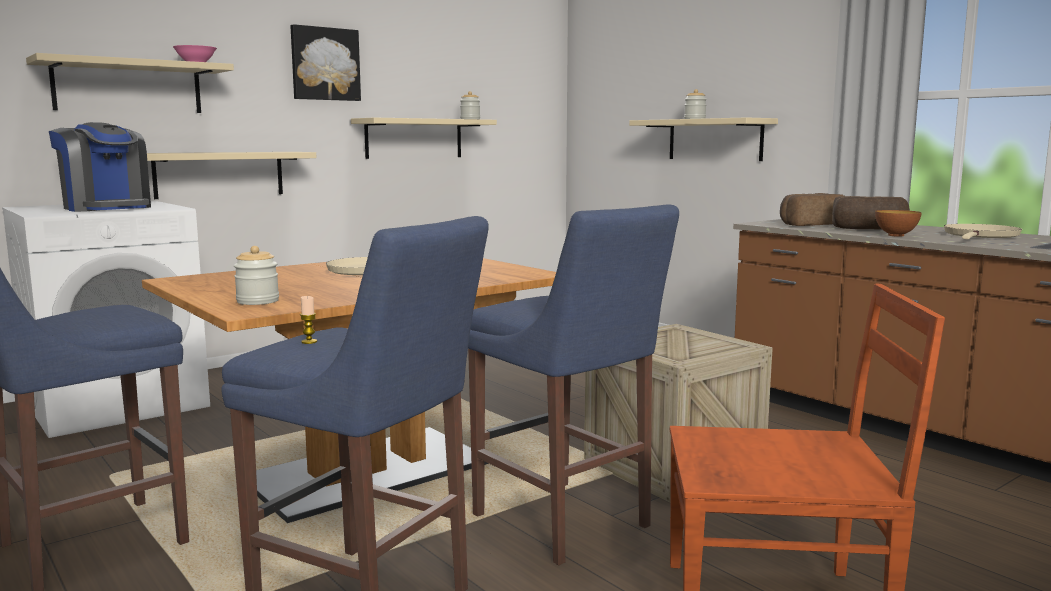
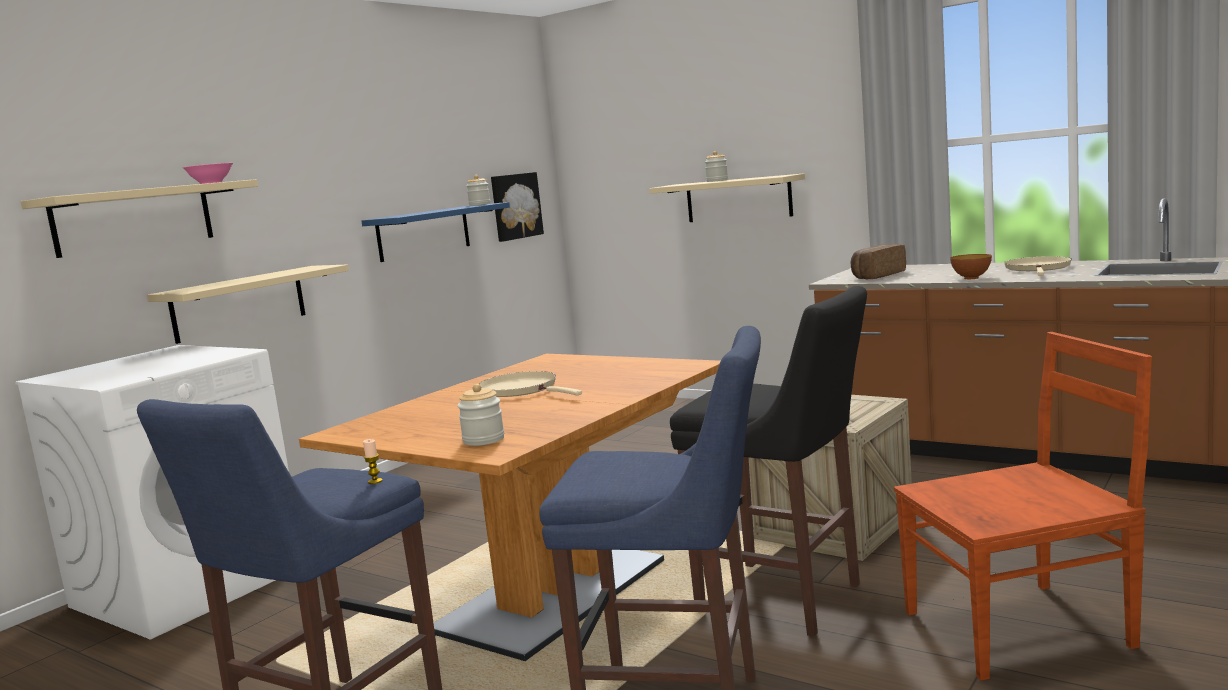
camera: 15 degrees left, 0 degrees up
coffee machine [49,122,151,212] -> none
picture [290,24,361,101] -> picture moved to [491,172,544,242]
candle [300,296,317,344] -> candle moved to [363,439,383,484]
beige shelf [351,118,497,159] -> blue shelf [361,202,510,262]
blue stool [468,205,679,565] -> black stool [670,286,867,637]
bread [832,196,910,230] -> none

